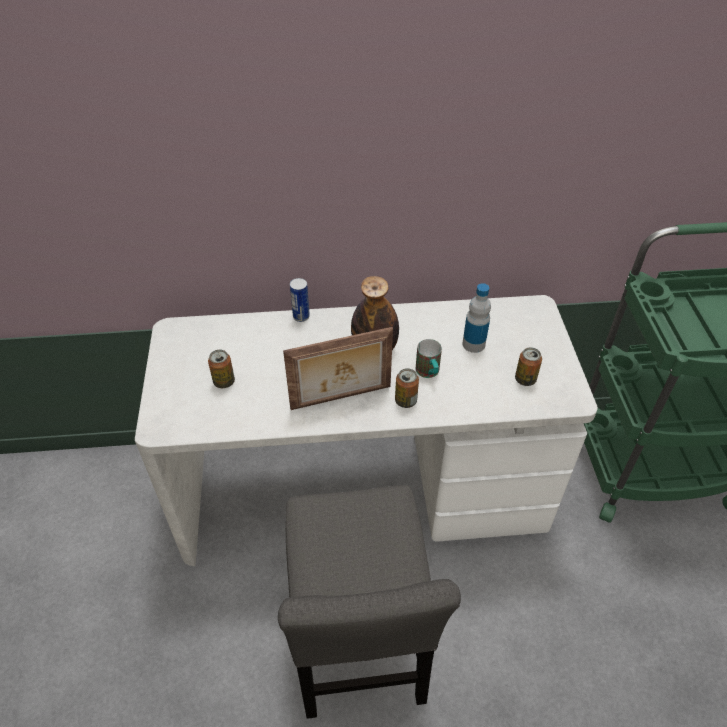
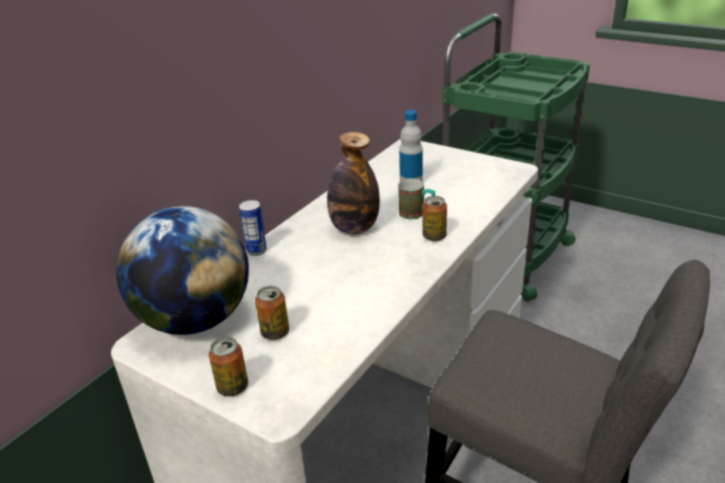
camera: 50 degrees left, 15 degrees down
picture frame [283,327,393,410] -> none
can [515,347,542,386] -> can moved to [209,337,248,396]
none -> globe [116,206,249,335]

